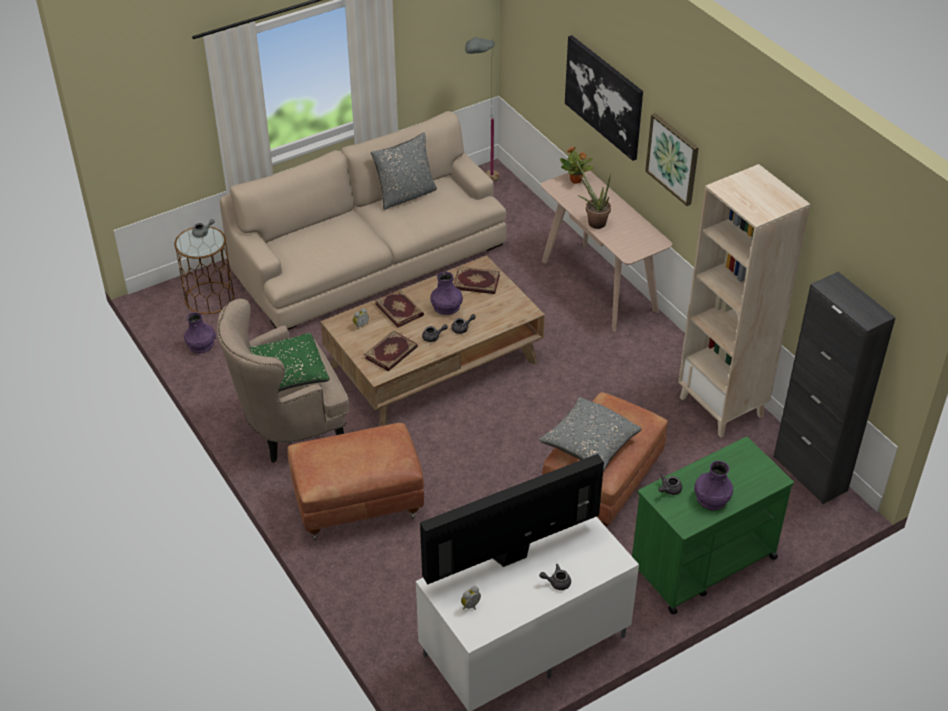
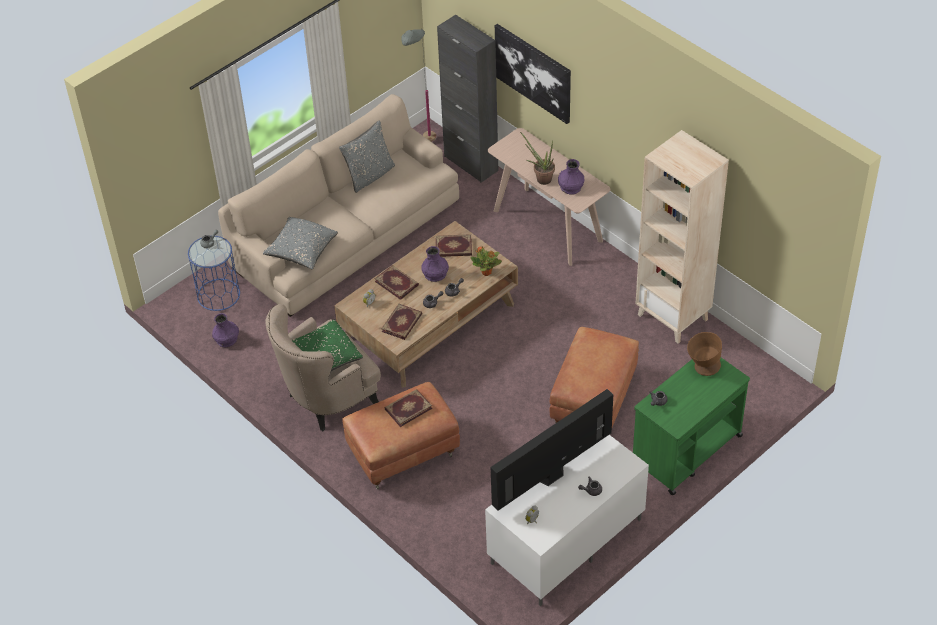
camera: 10 degrees left, 5 degrees up
brown side table [174,226,234,314] -> blue side table [188,236,240,311]
grey pillow [539,397,641,472] -> grey pillow moved to [263,217,338,269]
potted plant [560,147,594,184] -> potted plant moved to [471,246,502,276]
picture [645,113,699,206] -> none
purple vase [694,461,733,511] -> purple vase moved to [558,159,585,195]
black cabinet [774,272,896,504] -> black cabinet moved to [437,15,498,183]
none -> book [385,389,432,427]
none -> brown bowl [687,332,722,376]

